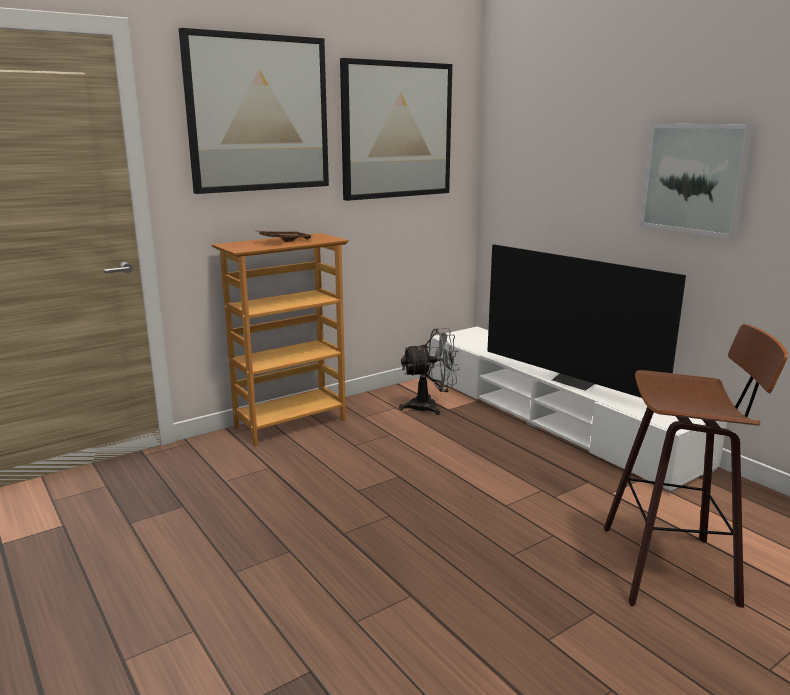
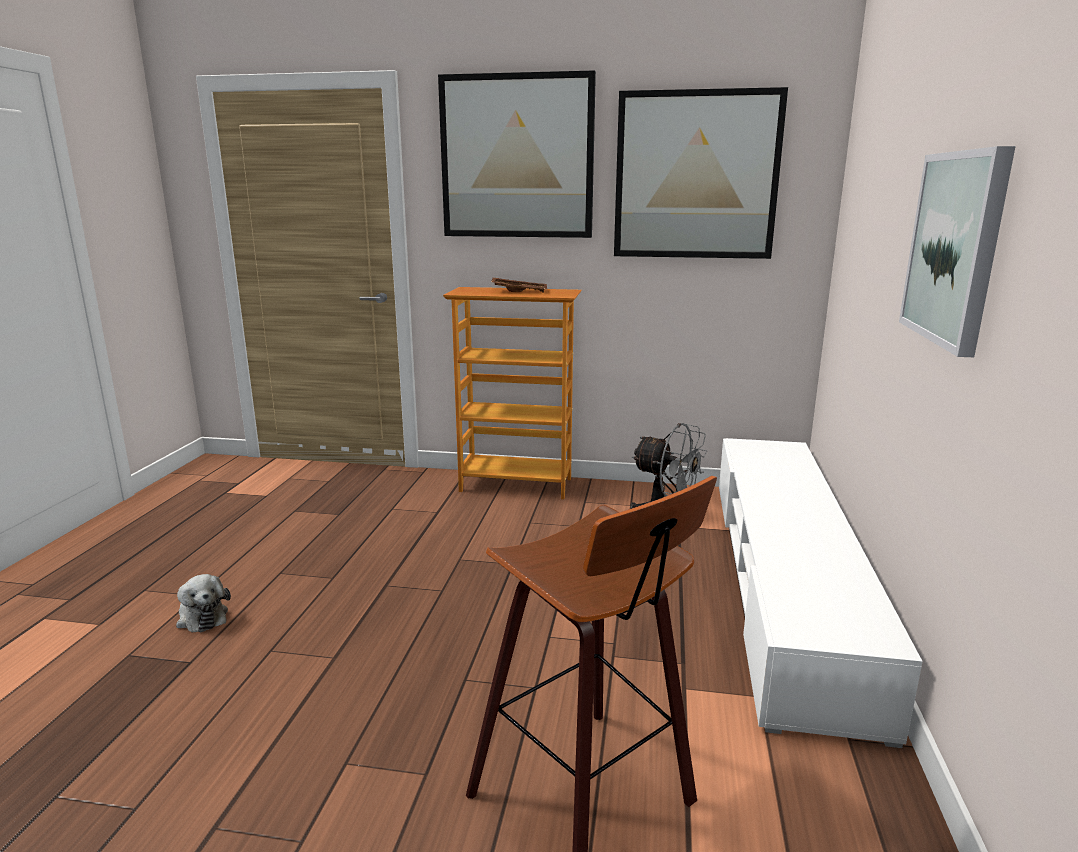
camera: 45 degrees right, 0 degrees up
television [487,244,686,398] -> none
none -> plush toy [176,574,231,632]

